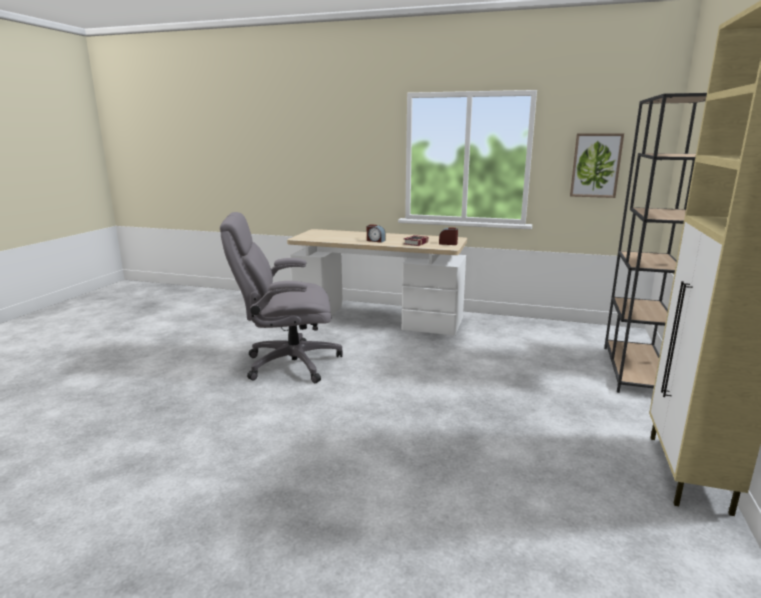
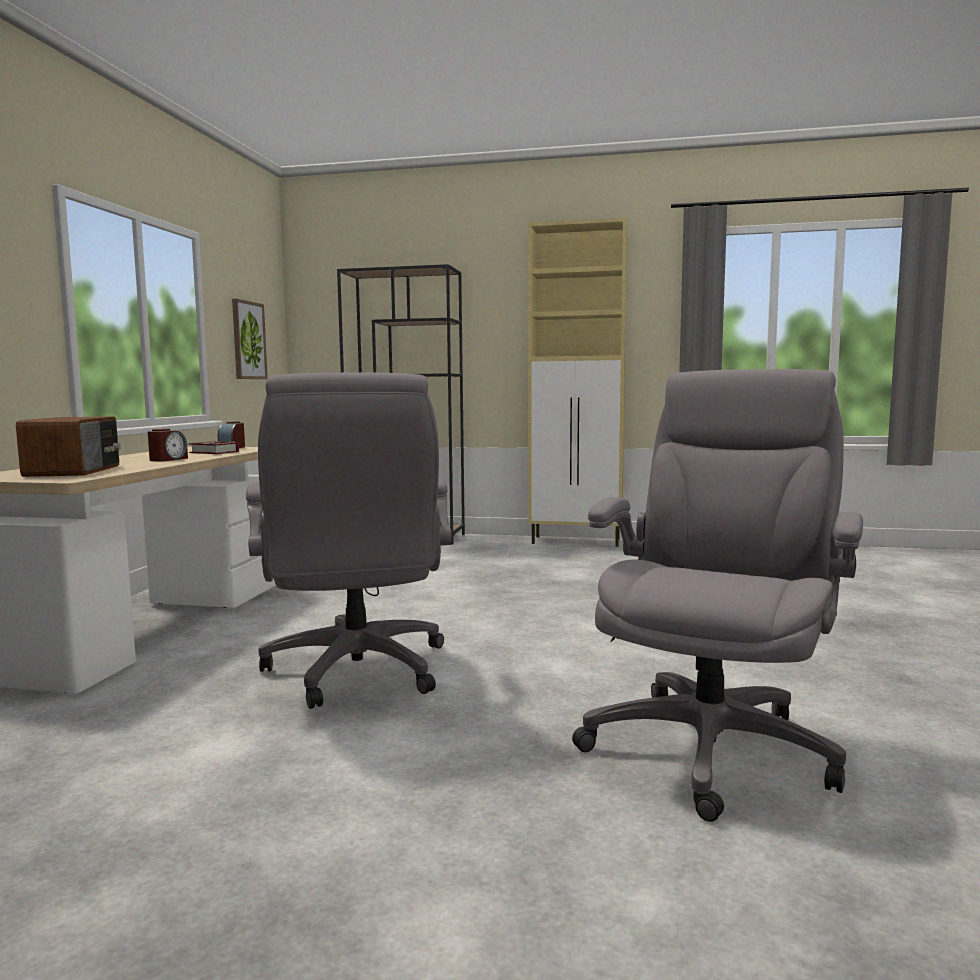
camera: 95 degrees left, 10 degrees down
none -> radio [16,417,120,477]
none -> grey office chair [572,369,863,822]

